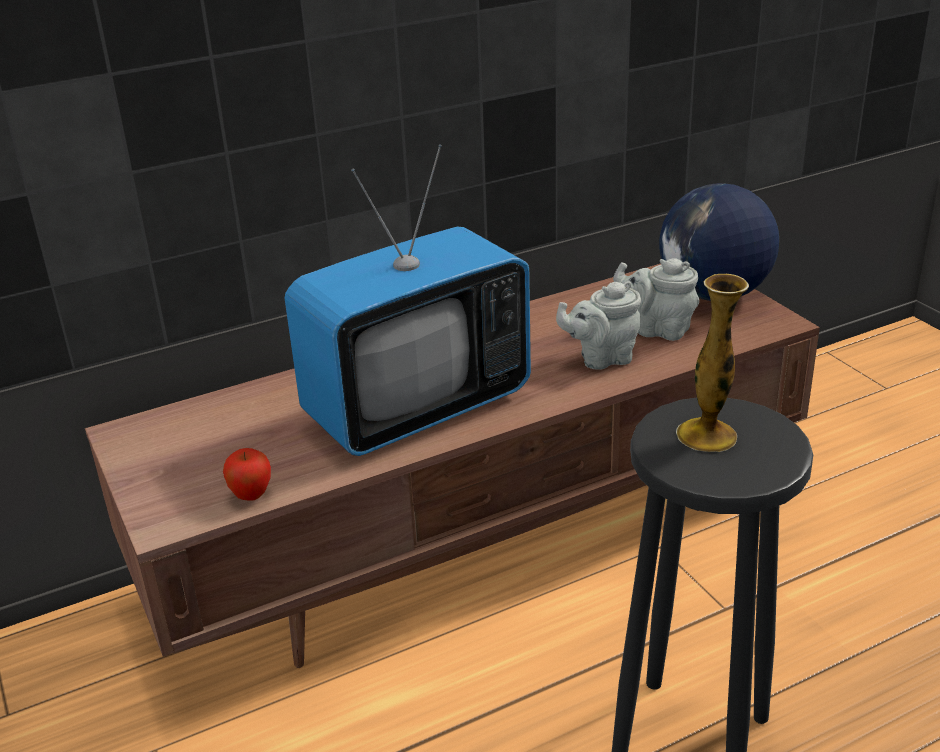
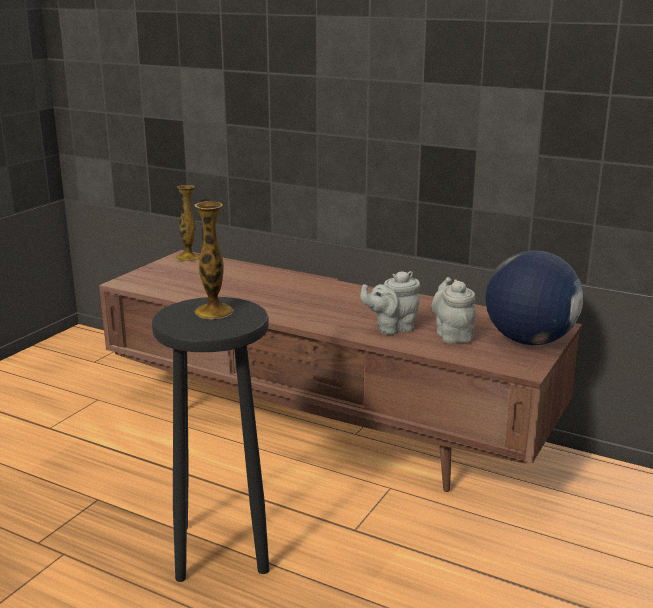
camera: 55 degrees right, 10 degrees down
apple [223,448,271,501] -> none
television [284,144,531,456] -> none
grey teapot [556,281,641,370] -> grey teapot turned 60 degrees counterclockwise [360,271,420,335]
none -> vase [176,185,200,261]

